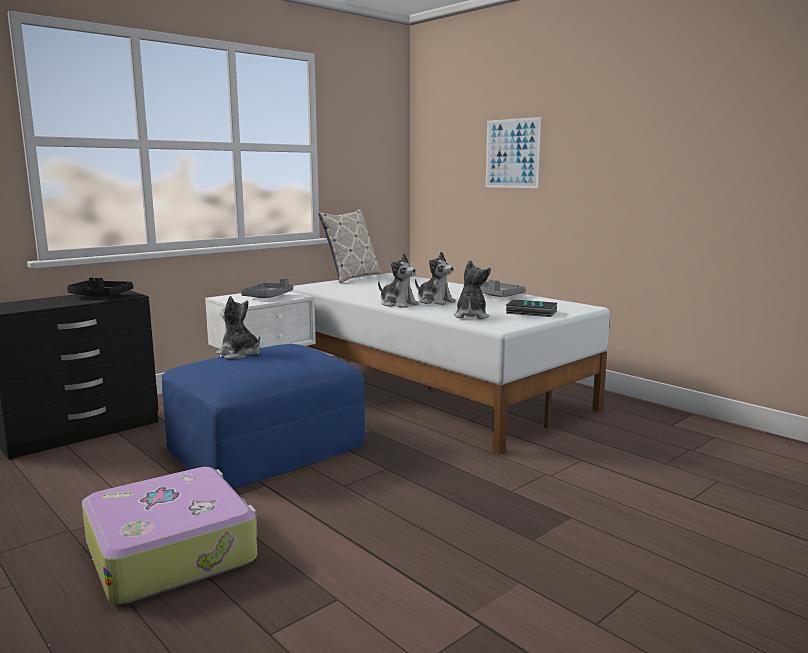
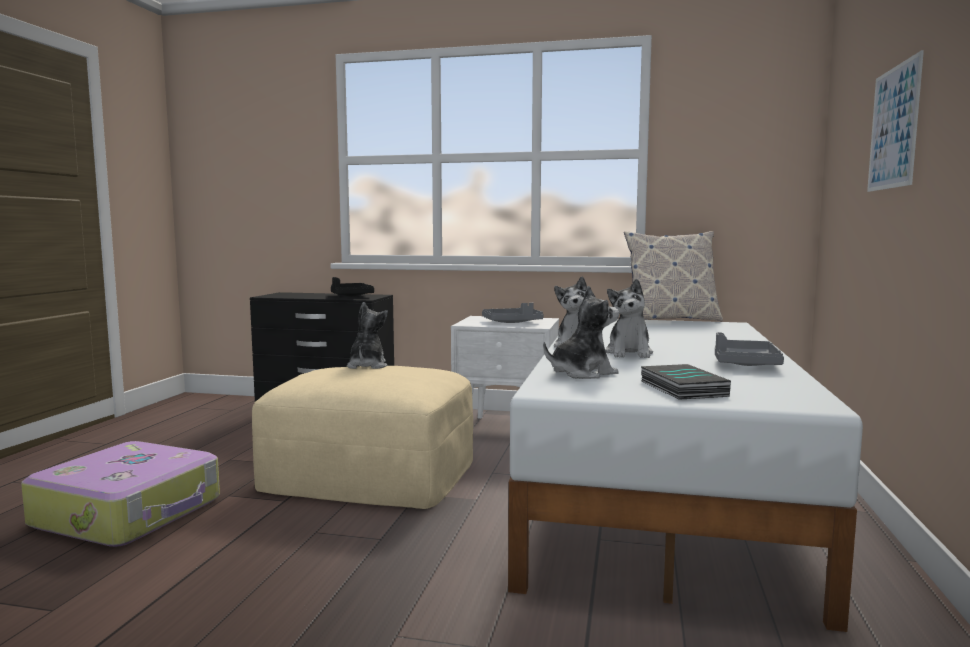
camera: 55 degrees right, 5 degrees down
blue ottoman [162,344,365,489] -> beige ottoman [252,366,473,509]

